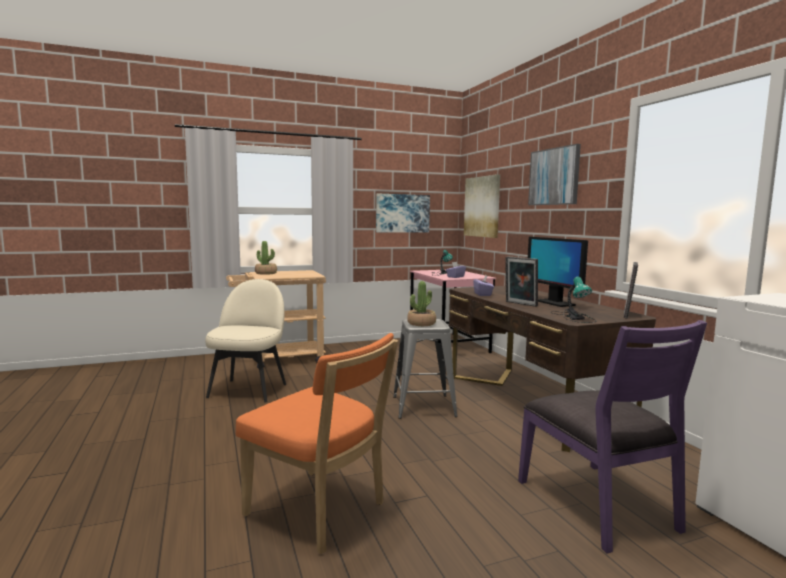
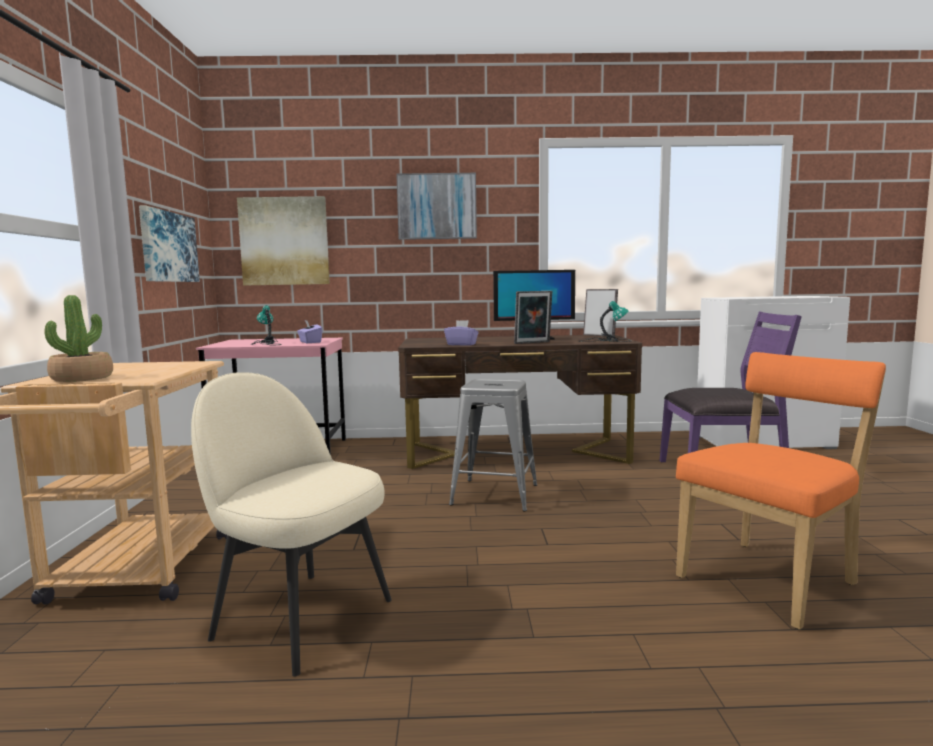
camera: 70 degrees left, 0 degrees up
potted plant [407,281,436,326] -> none

